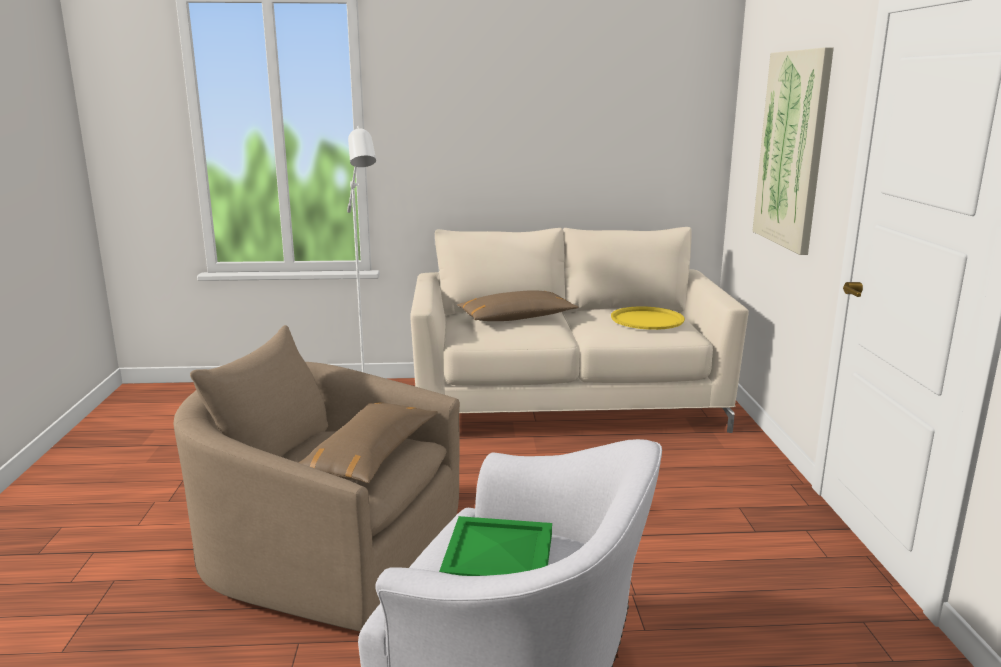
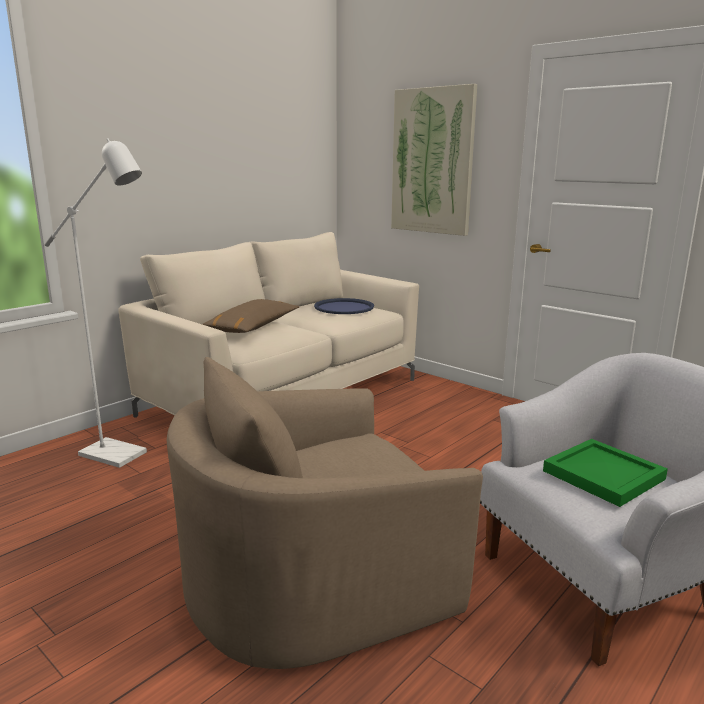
camera: 45 degrees left, 0 degrees up
brown pillow [298,403,438,483] -> none
yellow tray [611,306,685,330] -> blue tray [314,298,374,314]

